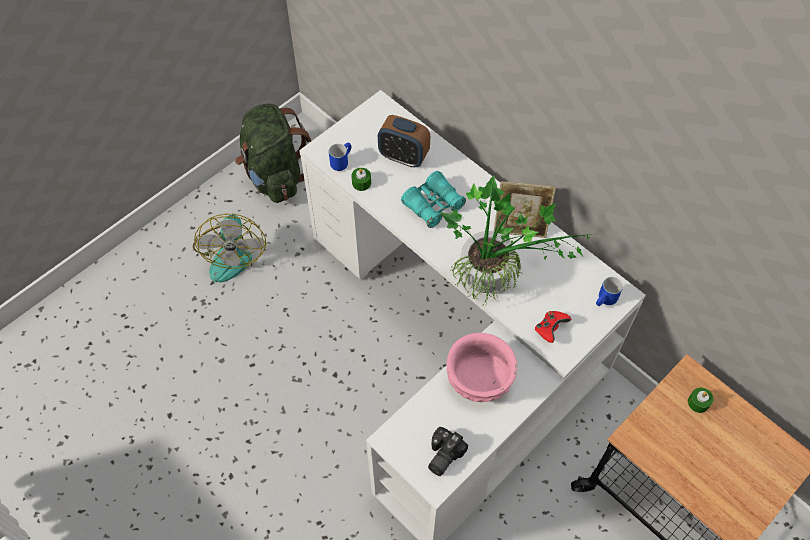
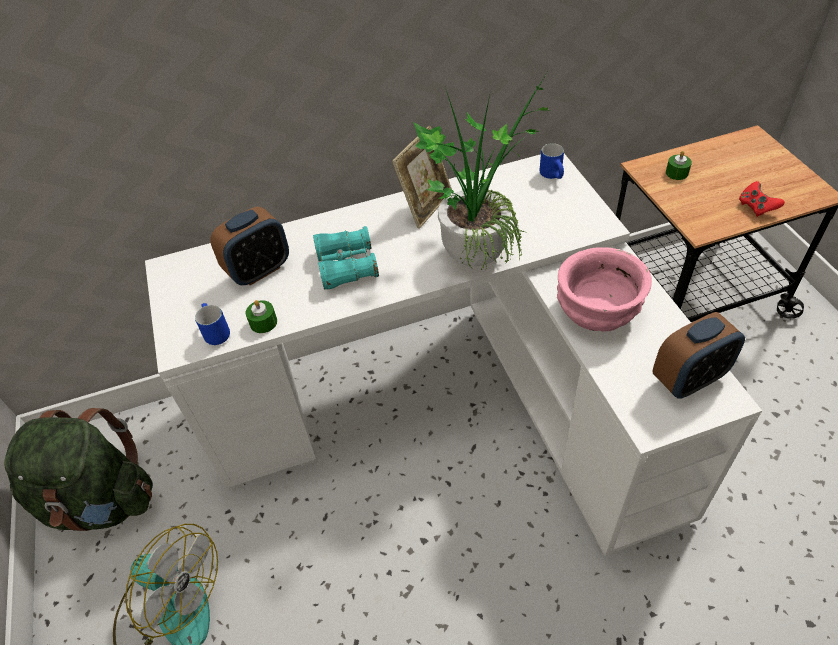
camera: 60 degrees left, 10 degrees down
camera [428,427,468,476] -> alarm clock [653,312,745,399]
red game controller [535,311,571,343] -> red game controller moved to [739,181,785,217]

